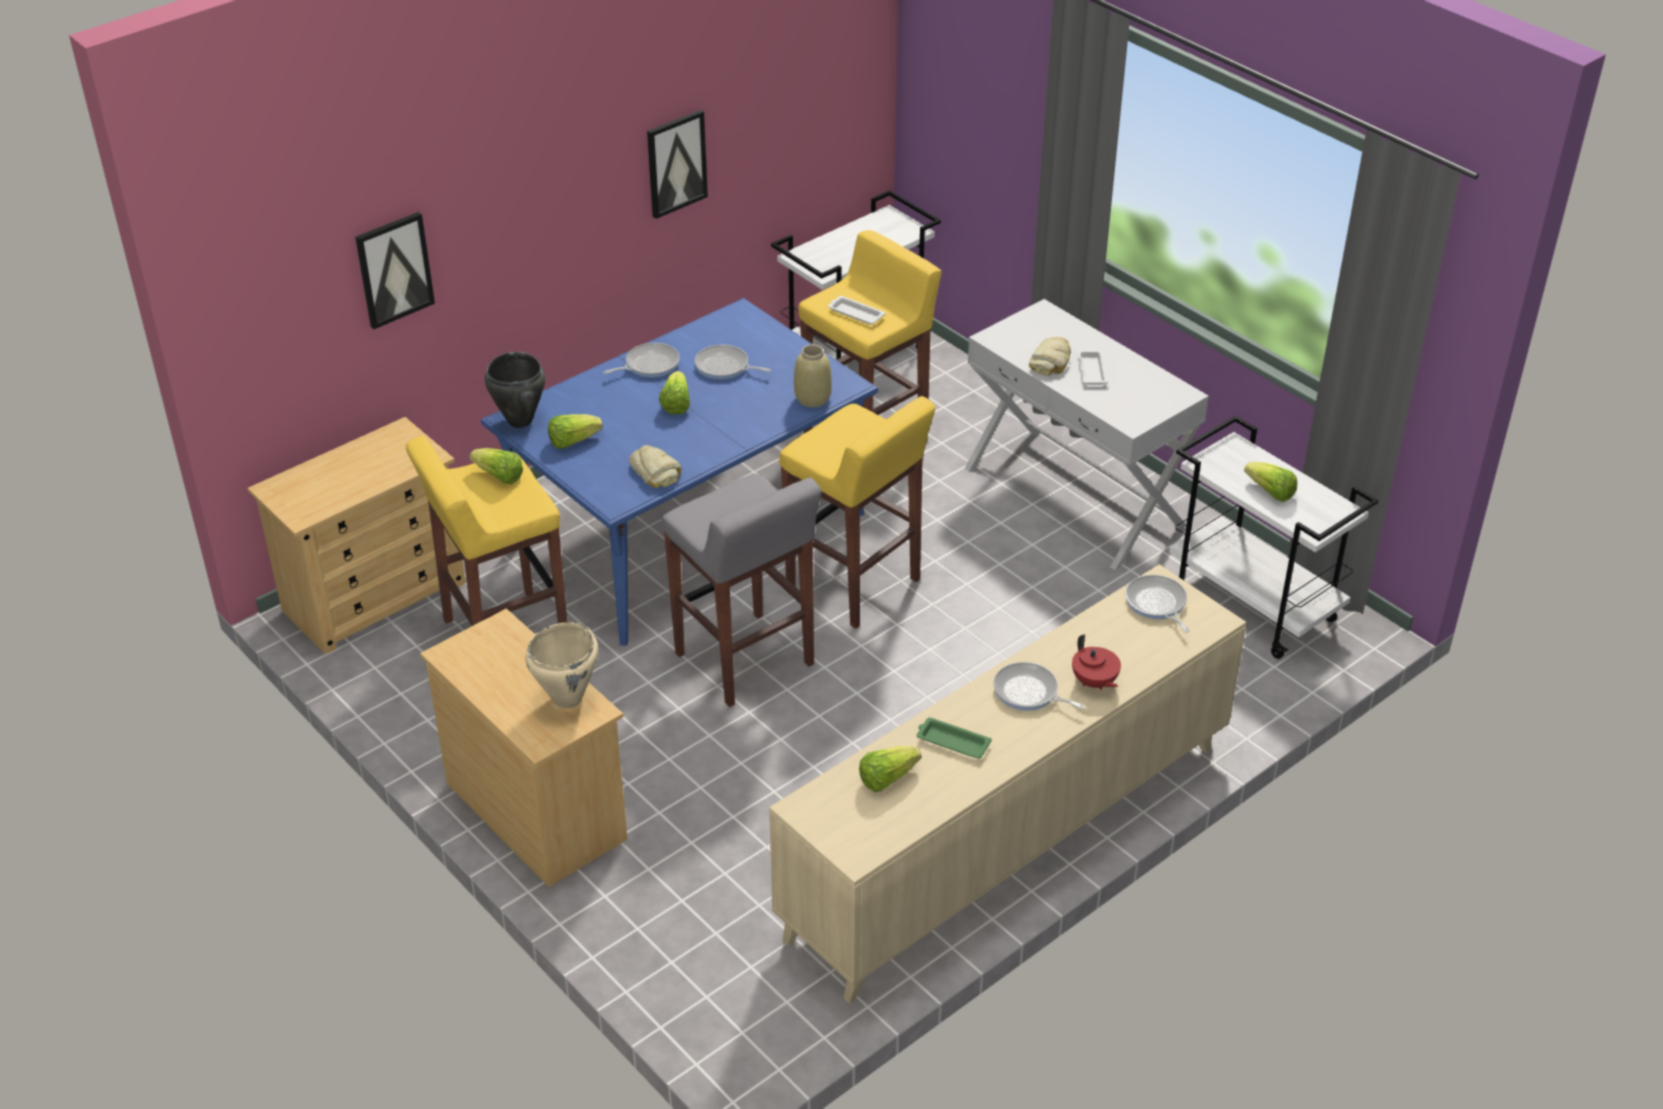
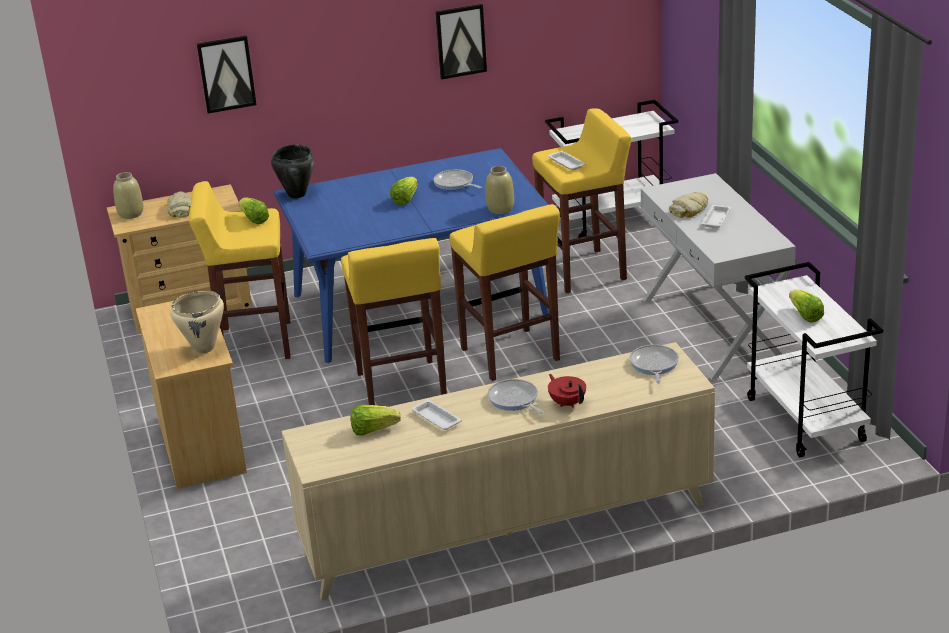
camera: 25 degrees right, 10 degrees down
lettuce [548,414,603,449] -> none
frying pan [604,343,680,378] -> none
bread [629,445,681,488] -> bread moved to [167,191,191,218]
grey stool [662,474,821,707] -> yellow stool [341,238,447,405]
green tray [917,717,992,759] -> white tray [411,400,462,430]
red teapot [1072,634,1121,690] -> red teapot turned 150 degrees clockwise [548,374,586,407]
none -> beige vase [113,172,144,219]

